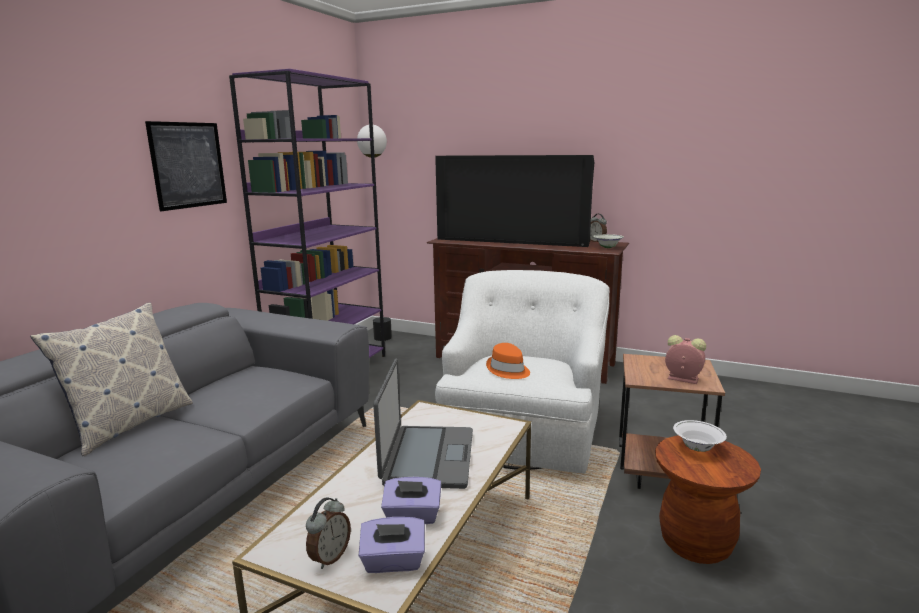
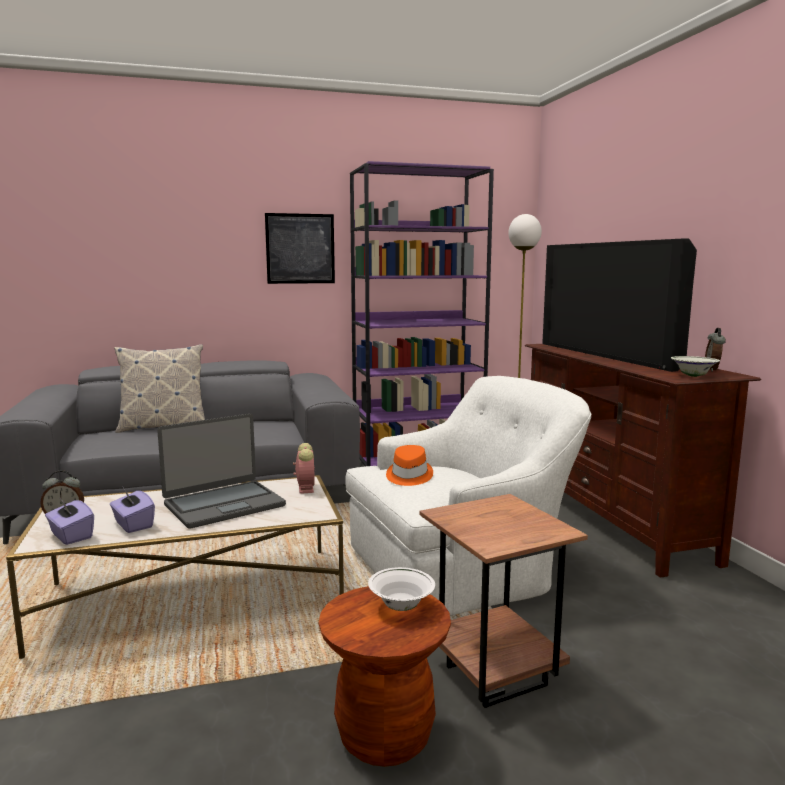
camera: 50 degrees right, 5 degrees down
alarm clock [665,335,706,384] -> alarm clock moved to [293,443,315,494]

